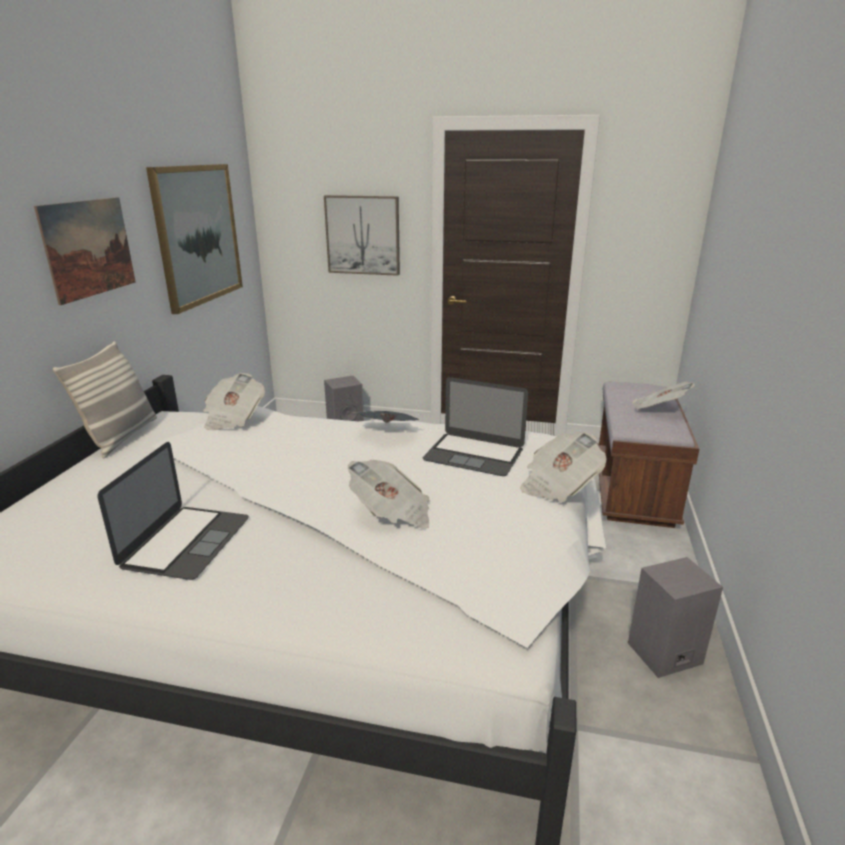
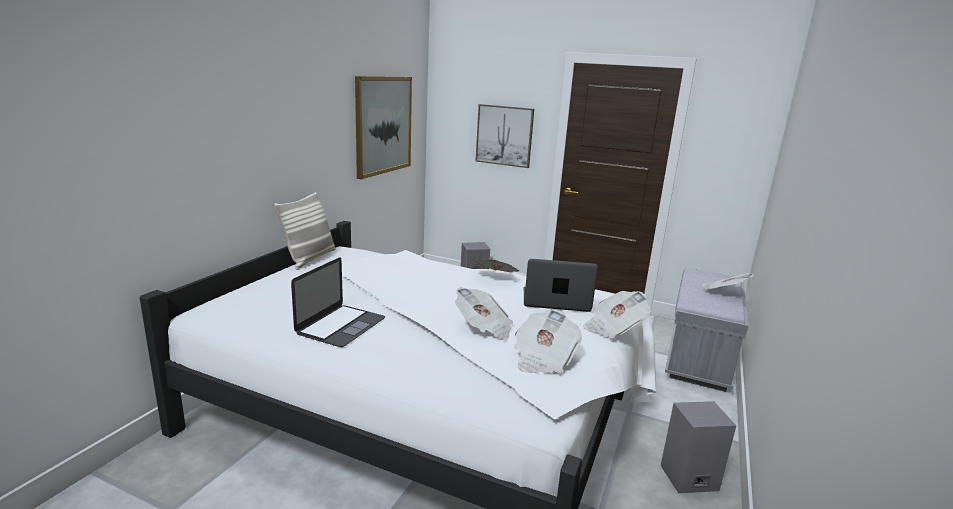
camera: 10 degrees right, 5 degrees down
picture [34,197,136,305] -> none
newspaper [203,373,265,430] -> newspaper moved to [514,310,582,373]
laptop [423,377,528,476] -> laptop turned 150 degrees clockwise [524,259,598,312]
brown bench [597,382,699,528] -> grey bench [665,268,748,392]

